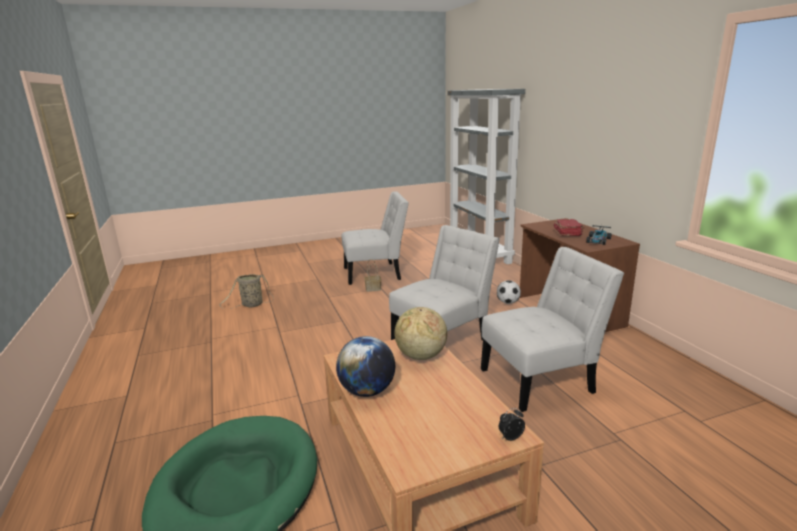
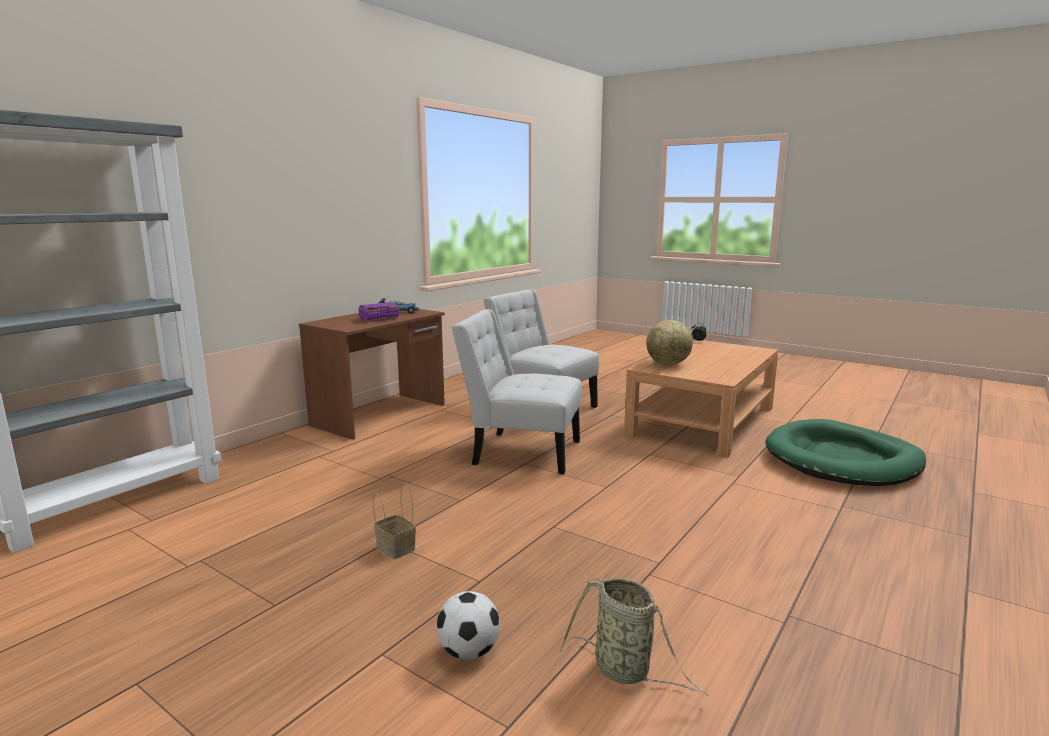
camera: 125 degrees left, 5 degrees down
globe [336,336,395,397] -> none
white chair [342,191,409,285] -> none
football [497,280,521,304] -> football moved to [437,591,500,660]
red book [554,219,585,236] -> purple book [358,302,400,321]

